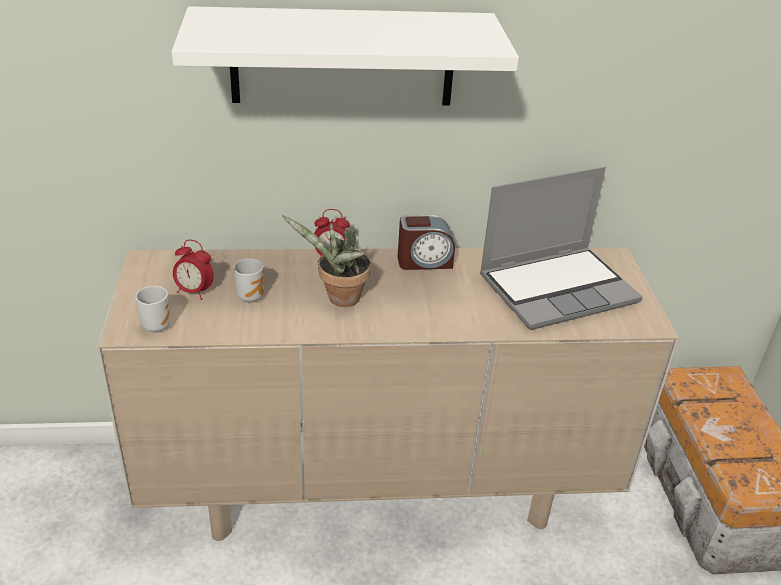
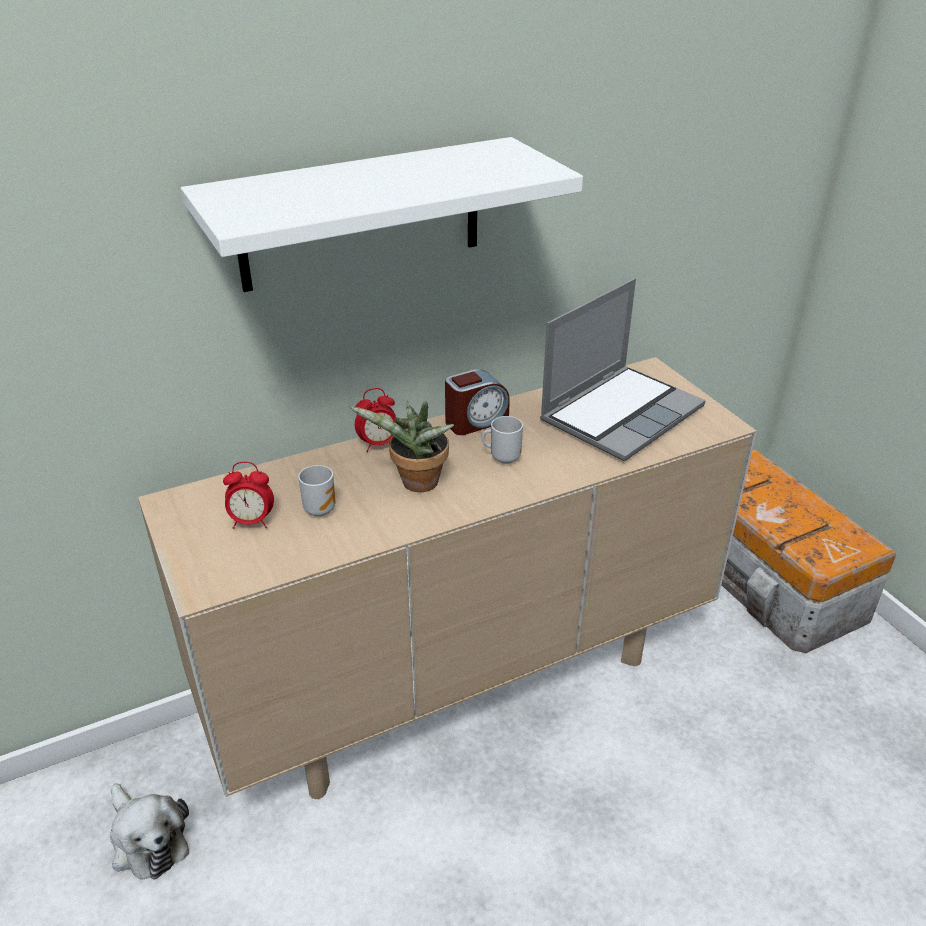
camera: 20 degrees left, 0 degrees up
mug [135,286,171,333] -> mug moved to [481,416,523,464]
none -> plush toy [110,783,189,879]

